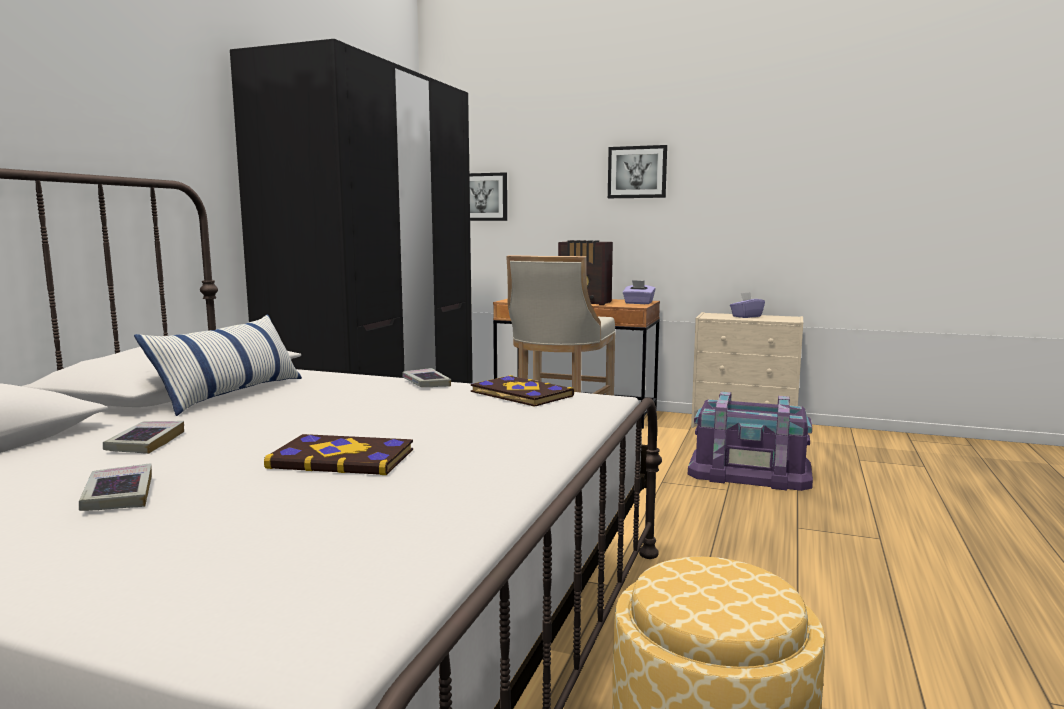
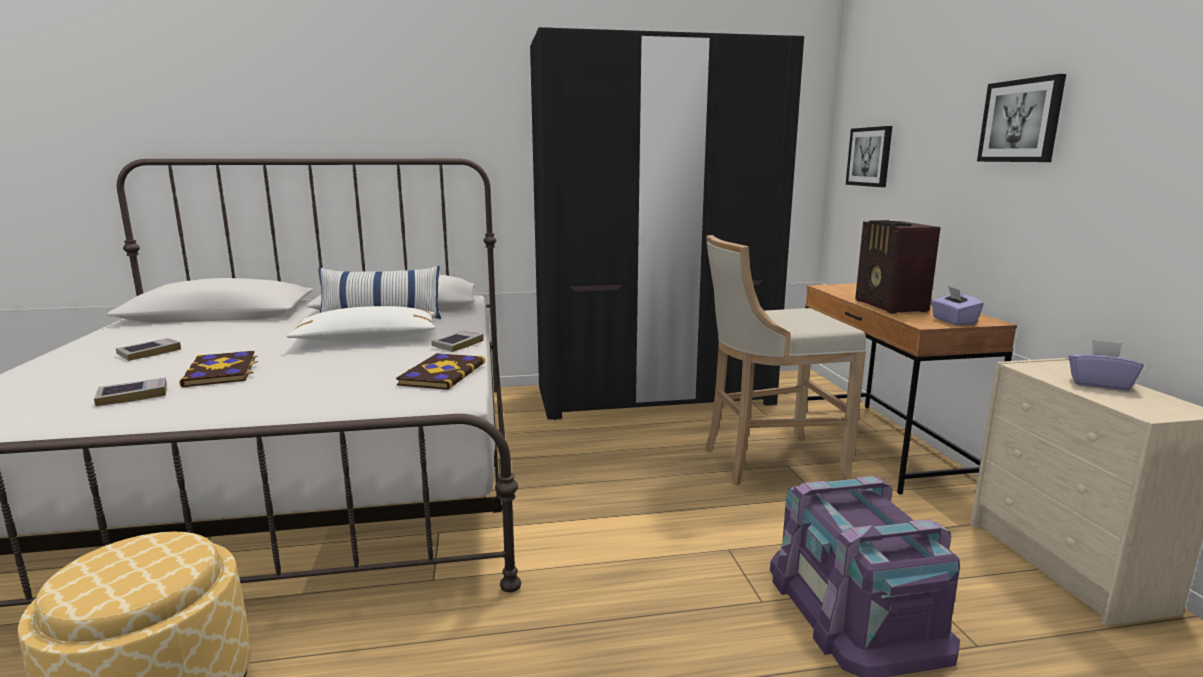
camera: 60 degrees right, 5 degrees up
book [103,421,184,454] -> book moved to [94,377,167,407]
none -> white pillow [287,306,436,341]

